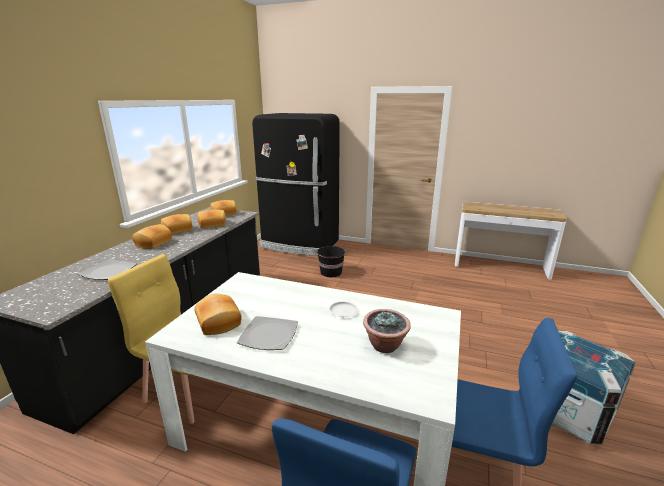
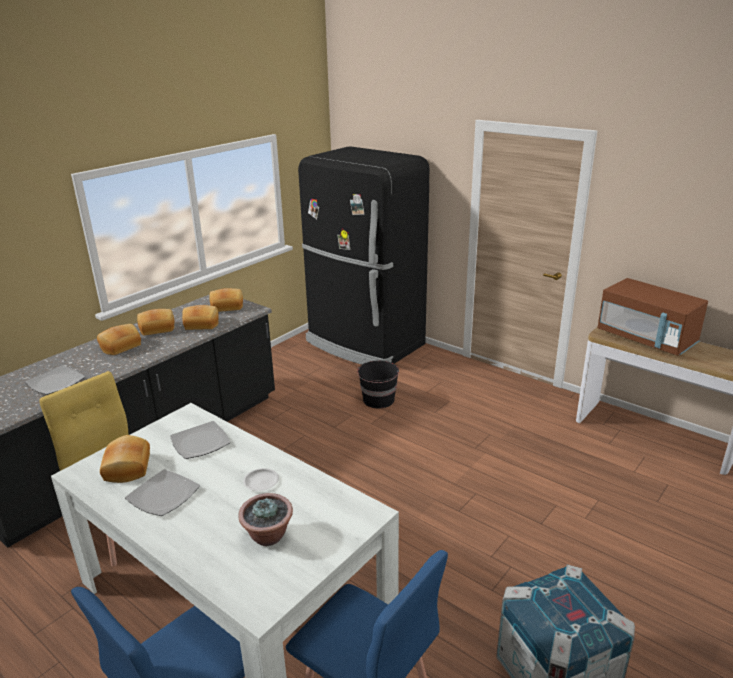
camera: 20 degrees right, 5 degrees up
none -> plate [170,421,231,459]
none -> brown microwave [598,278,708,356]

